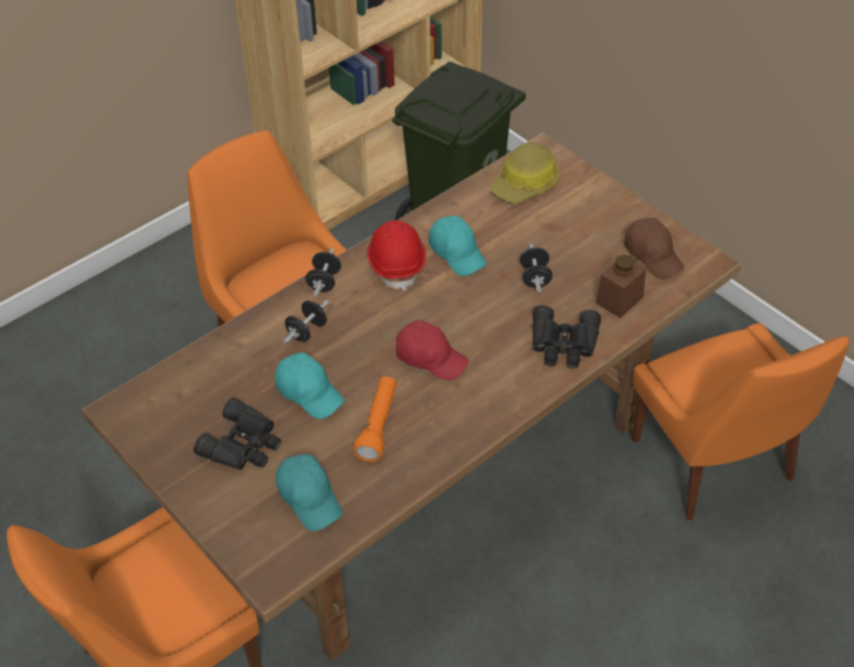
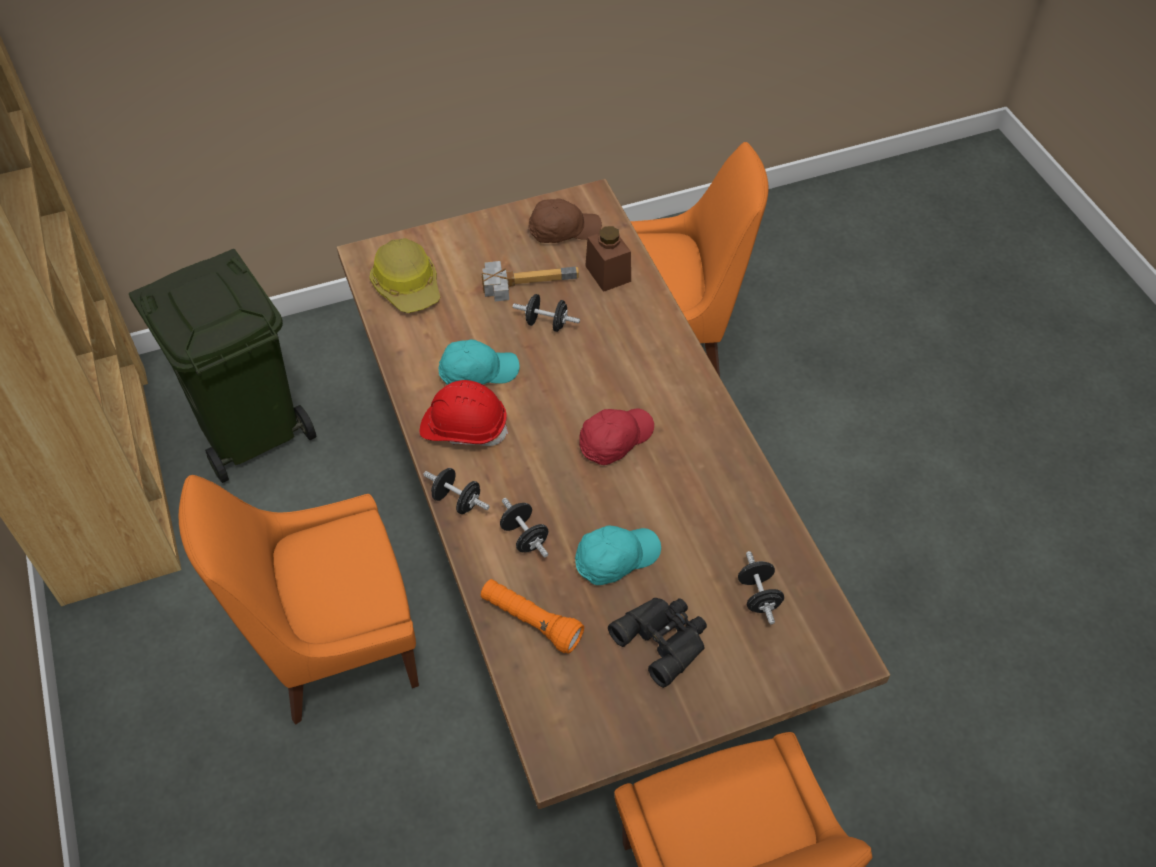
camera: 70 degrees left, 5 degrees up
turquoise cap [275,454,342,531] -> black dumbbell [738,551,784,624]
orange flashlight [353,376,397,462] -> orange flashlight moved to [481,579,584,654]
black binoculars [532,305,601,369] -> none
none -> hammer [481,261,579,301]

